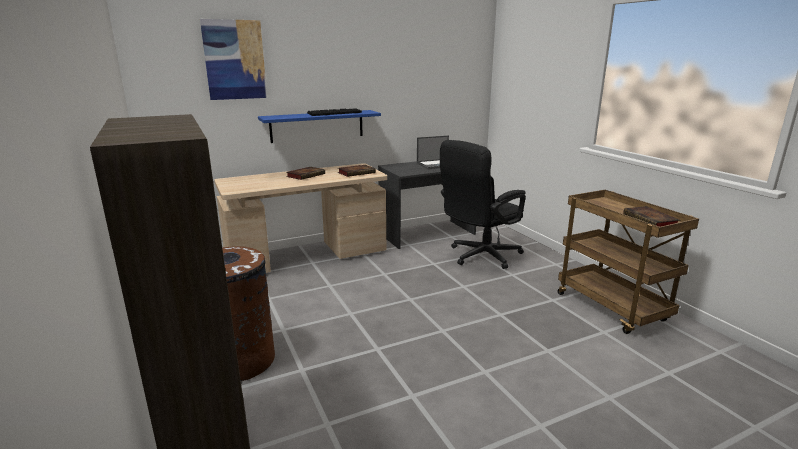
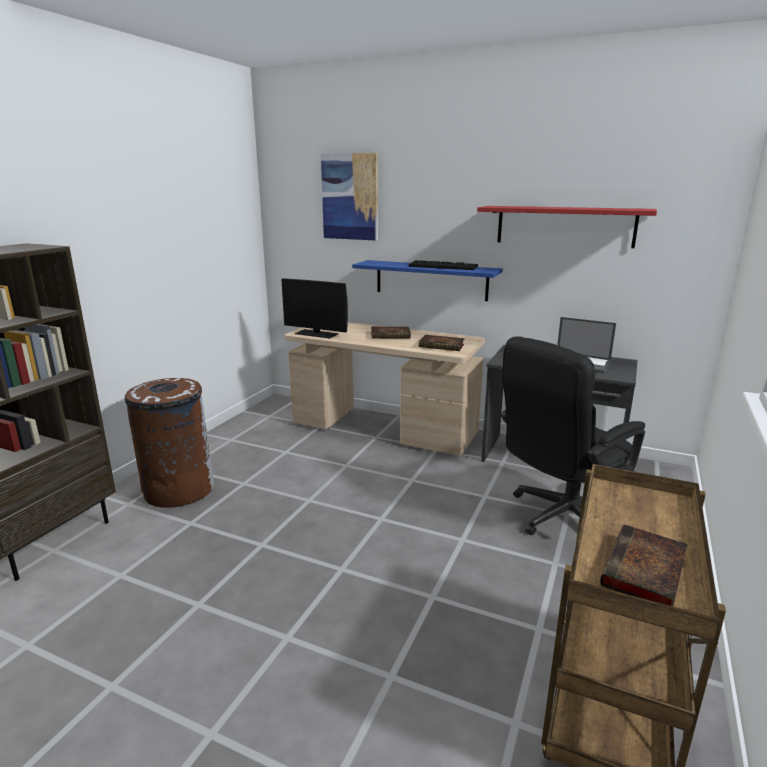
camera: 50 degrees right, 0 degrees up
black office chair [440,140,526,269] -> black office chair turned 45 degrees counterclockwise [501,336,645,535]
none -> monitor [281,278,348,338]
none -> red shelf [477,206,657,248]

